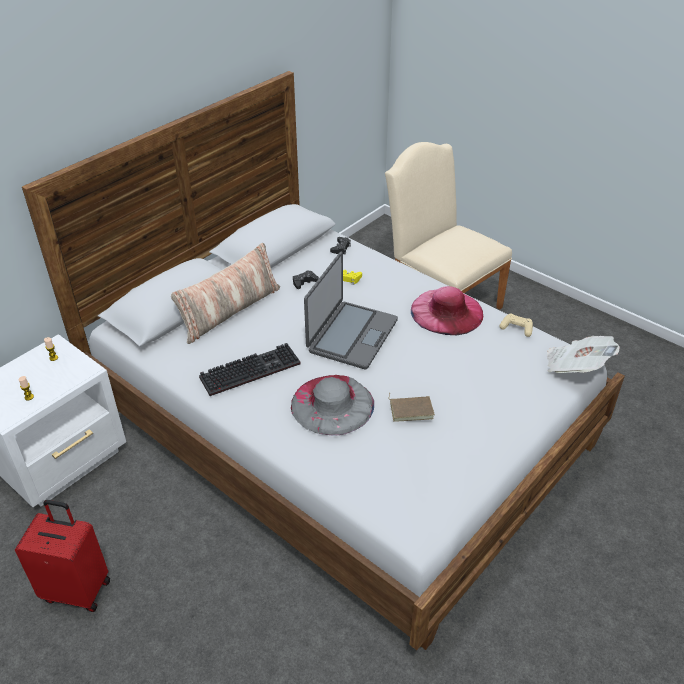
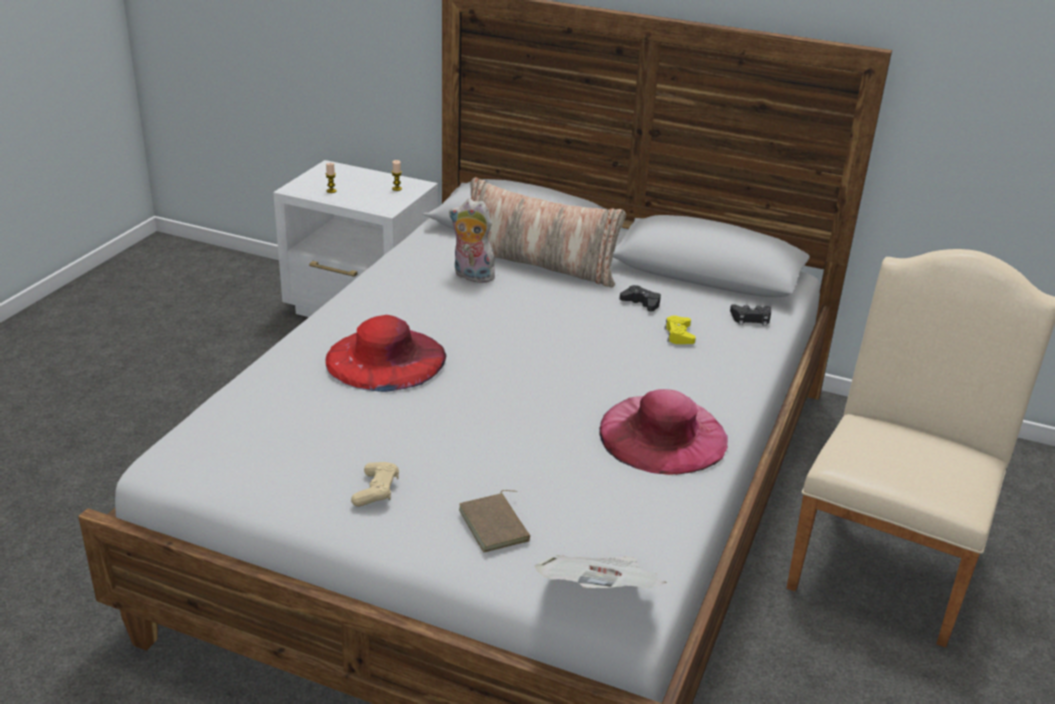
camera: 70 degrees right, 10 degrees down
red suitcase [15,500,110,612] -> none
keyboard [199,343,301,396] -> none
grey hat [291,375,374,436] -> red hat [326,315,447,392]
laptop [304,252,398,369] -> none
brown book [389,393,435,422] -> brown book moved to [459,490,530,552]
beige game controller [499,314,533,337] -> beige game controller moved to [351,462,399,507]
none -> plush toy [449,199,500,284]

